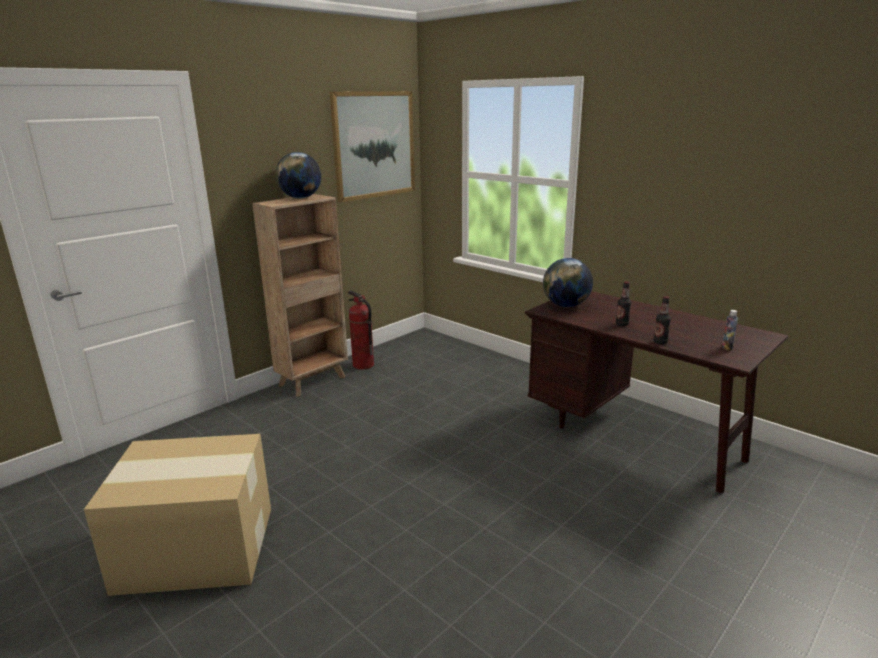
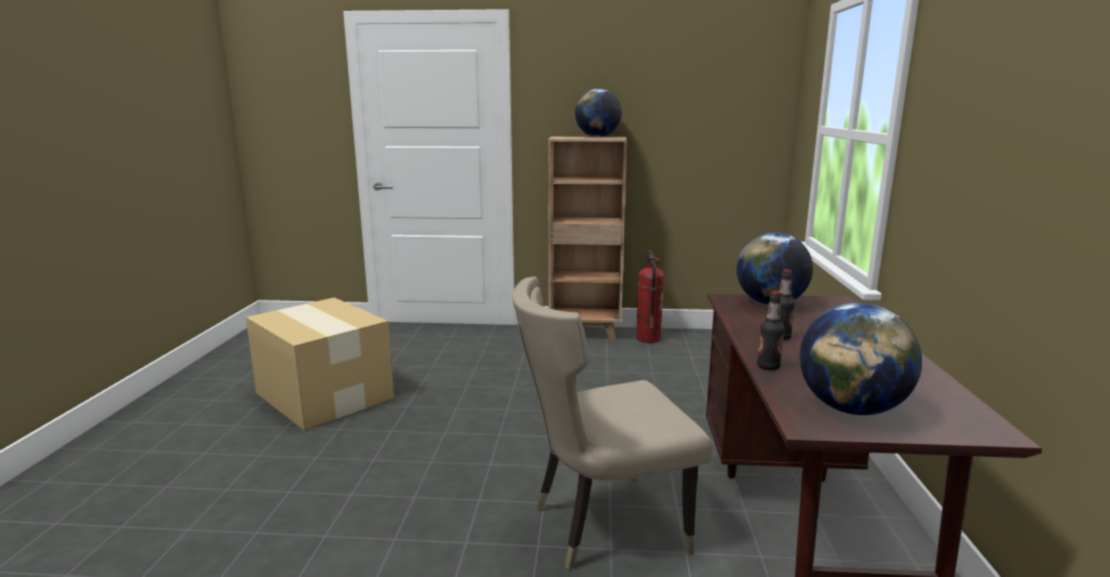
camera: 50 degrees right, 5 degrees down
picture [330,91,415,202] -> none
bottle [722,310,738,351] -> globe [799,303,922,415]
none -> beige chair [512,277,712,570]

